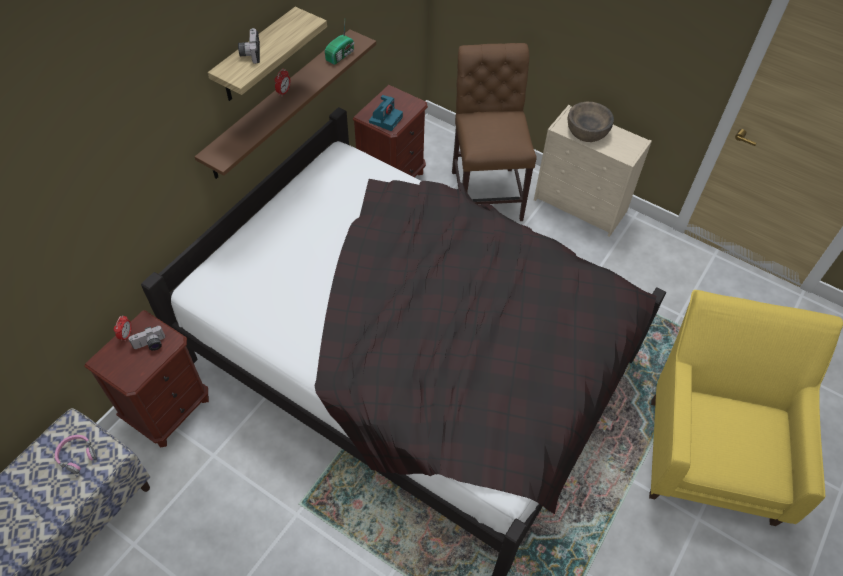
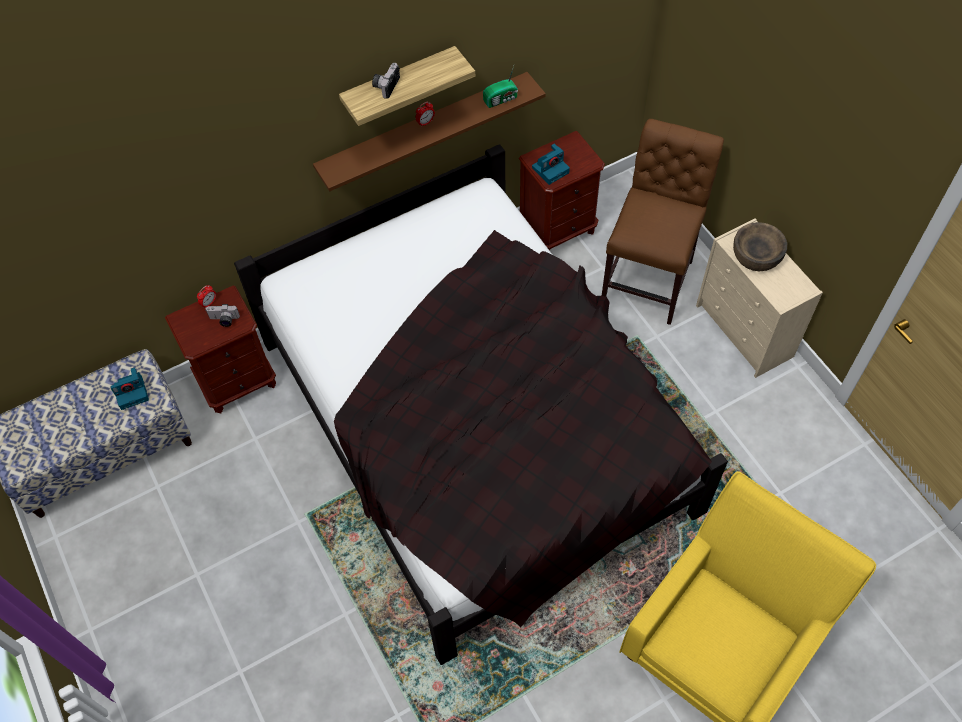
camera: 30 degrees right, 5 degrees up
pink headphones [55,435,97,474] -> camera [110,367,149,410]

